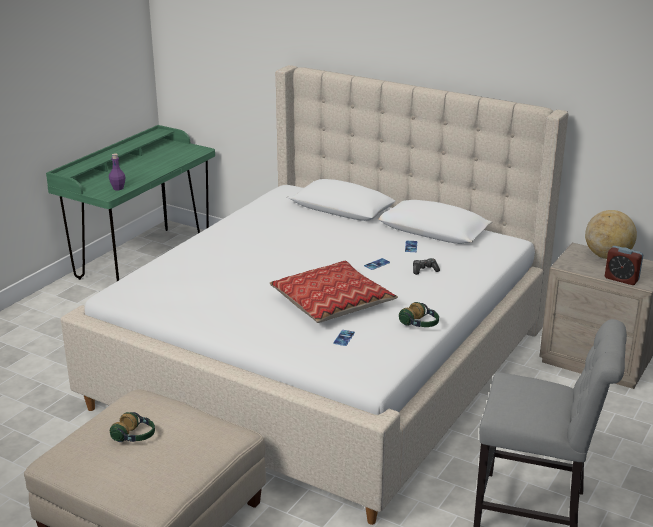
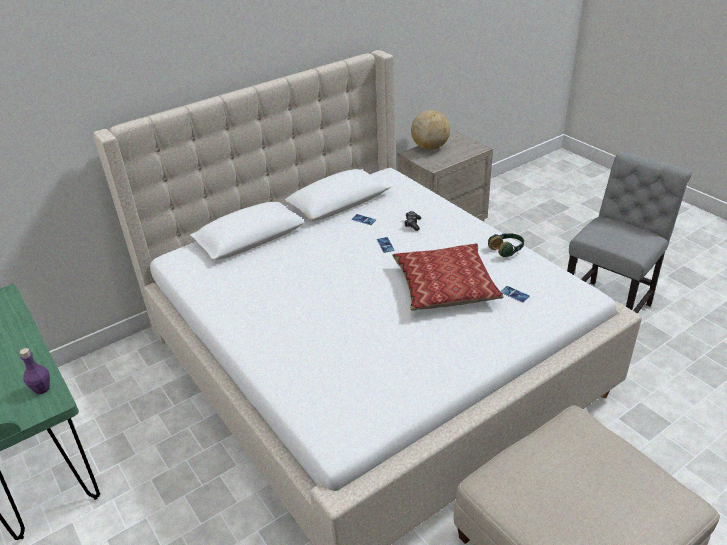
camera: 65 degrees left, 10 degrees up
headphones [110,412,155,442] -> none
alarm clock [605,246,643,285] -> none

